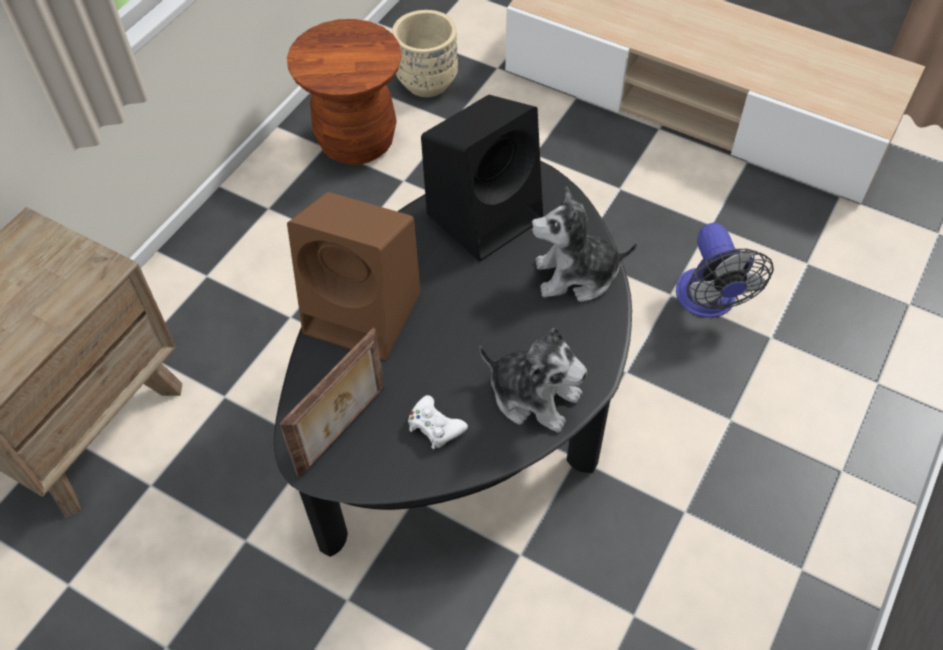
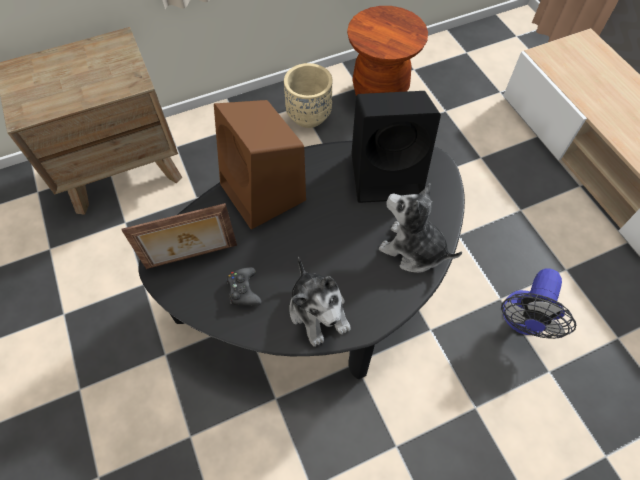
camera: 35 degrees right, 5 degrees up
beige planter [392,10,458,97] -> beige planter moved to [284,63,332,128]
white game controller [408,395,468,449] -> black game controller [227,267,261,306]

